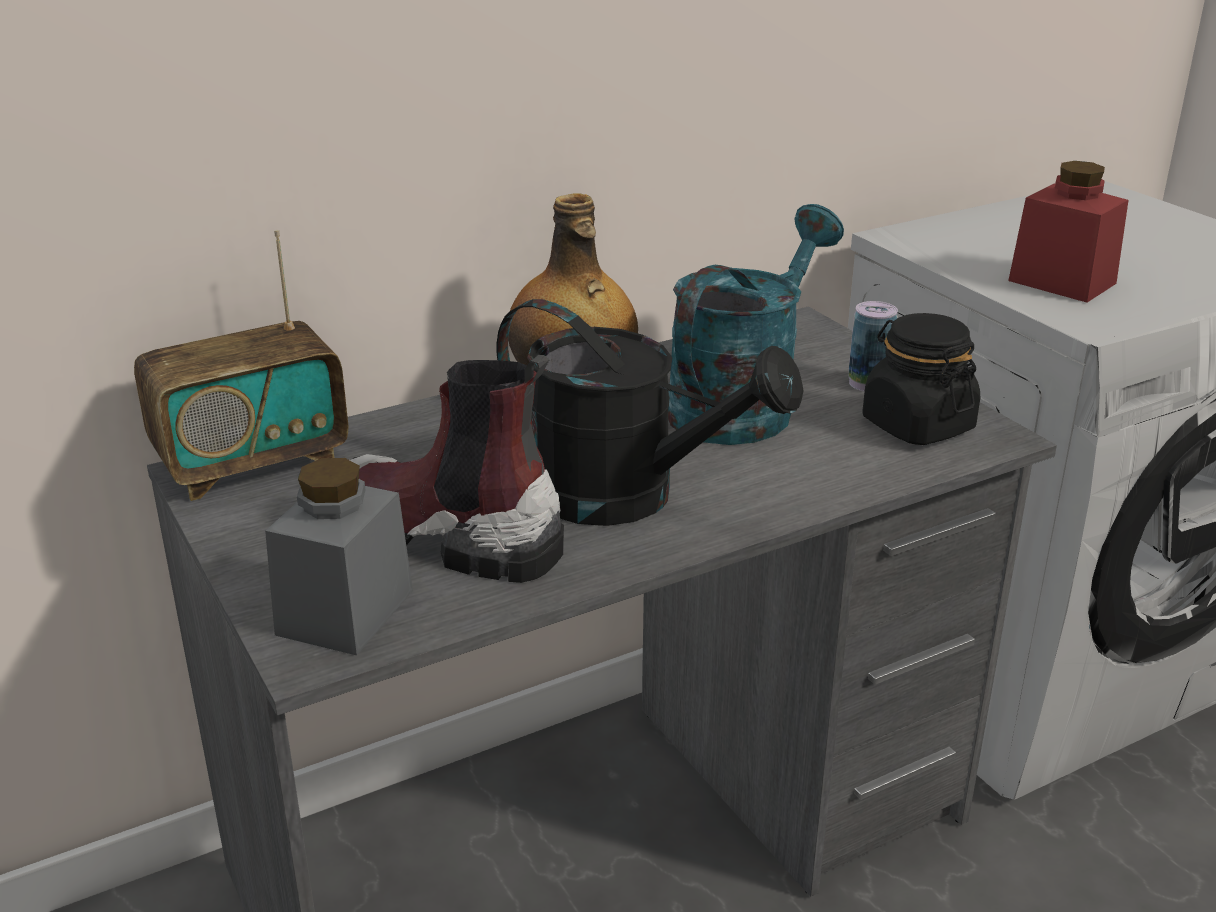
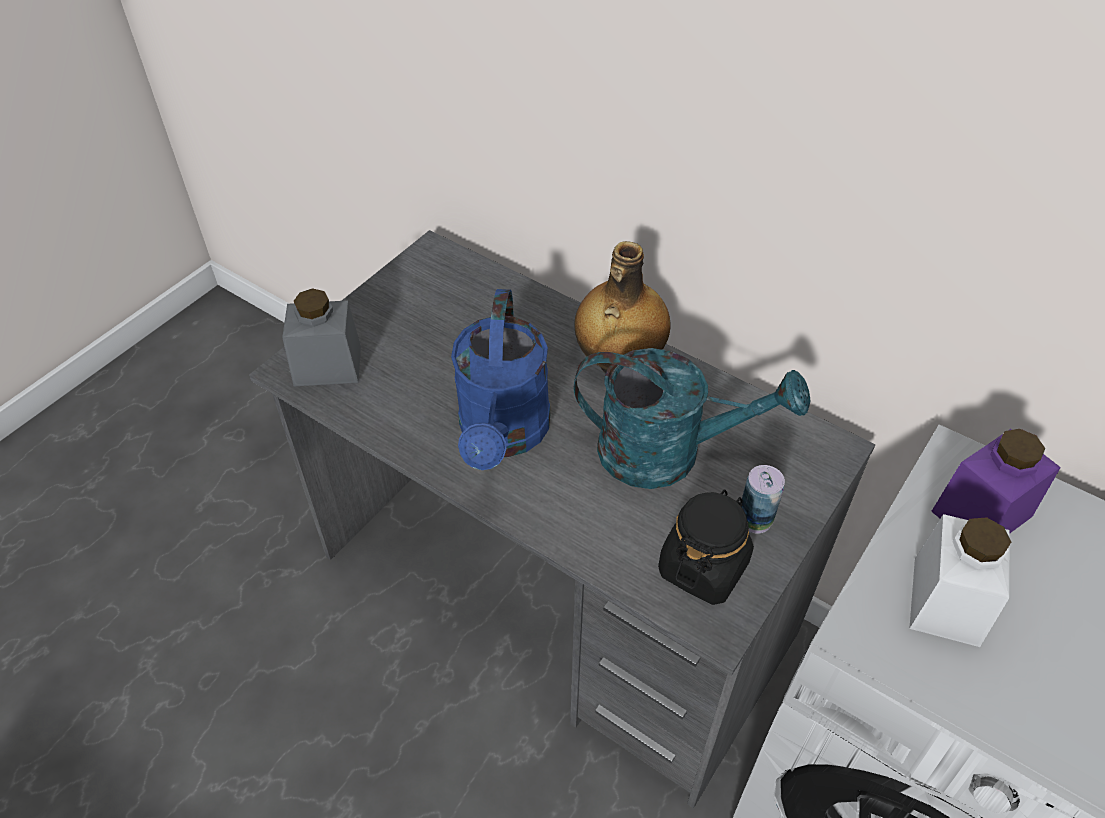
camera: 65 degrees right, 20 degrees up
radio [134,230,348,501] -> none
boot [350,355,564,583] -> none
black watering can [497,299,803,526] -> blue watering can [451,289,550,470]
red jar [1008,161,1129,302] -> white jar [909,514,1011,647]
none -> purple jar [932,429,1061,534]

